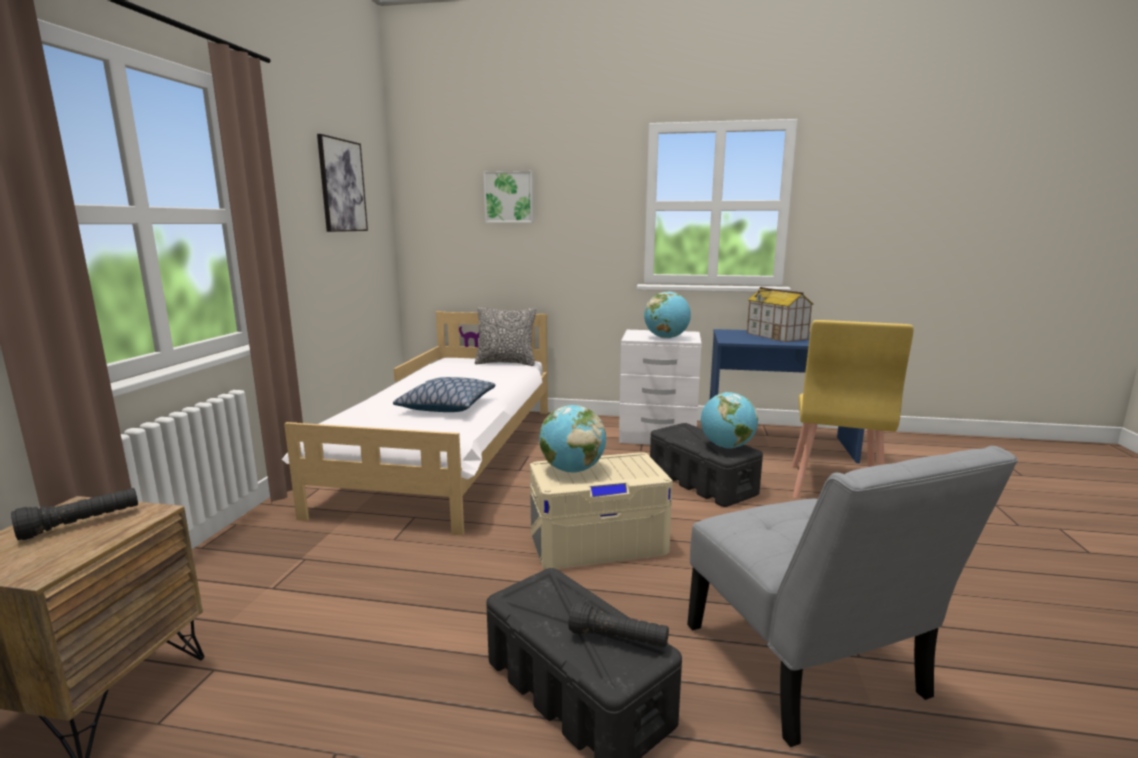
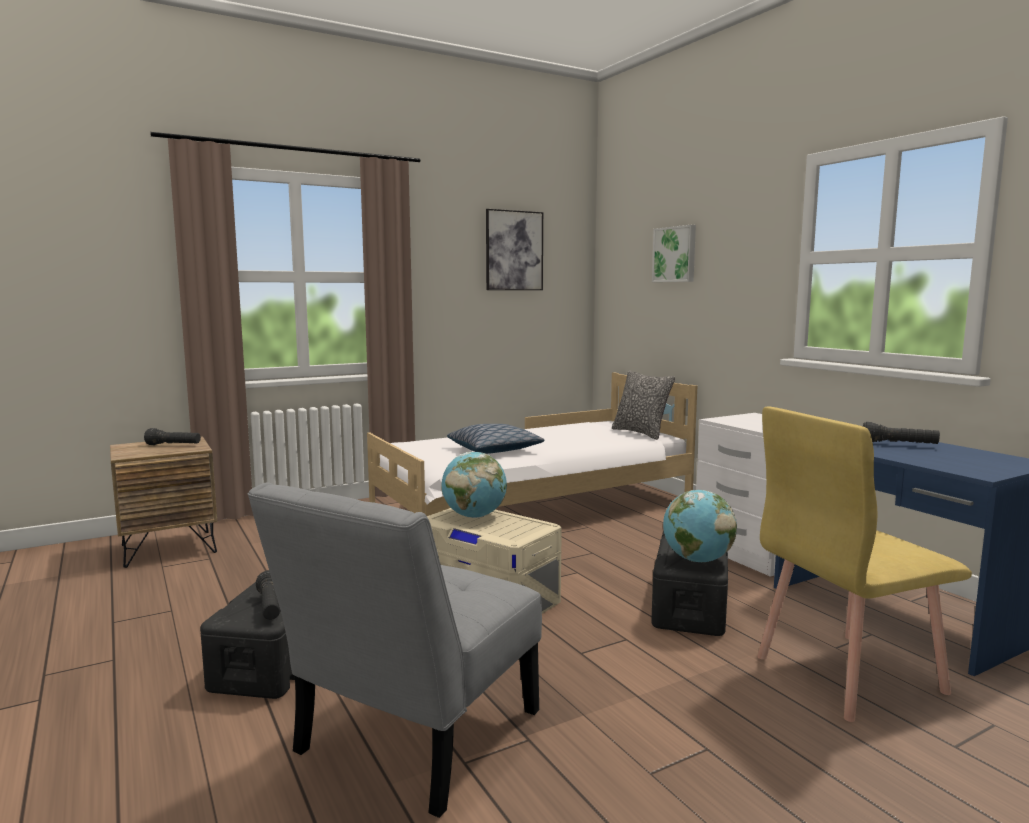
camera: 50 degrees right, 5 degrees down
globe [644,291,691,339] -> none
toy house [747,287,813,342] -> black flashlight [863,422,940,444]

